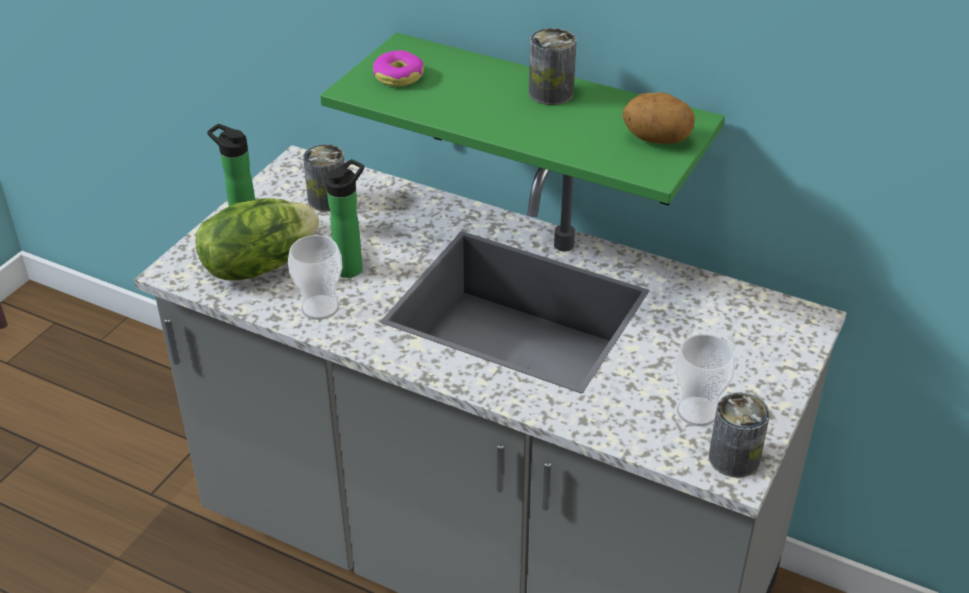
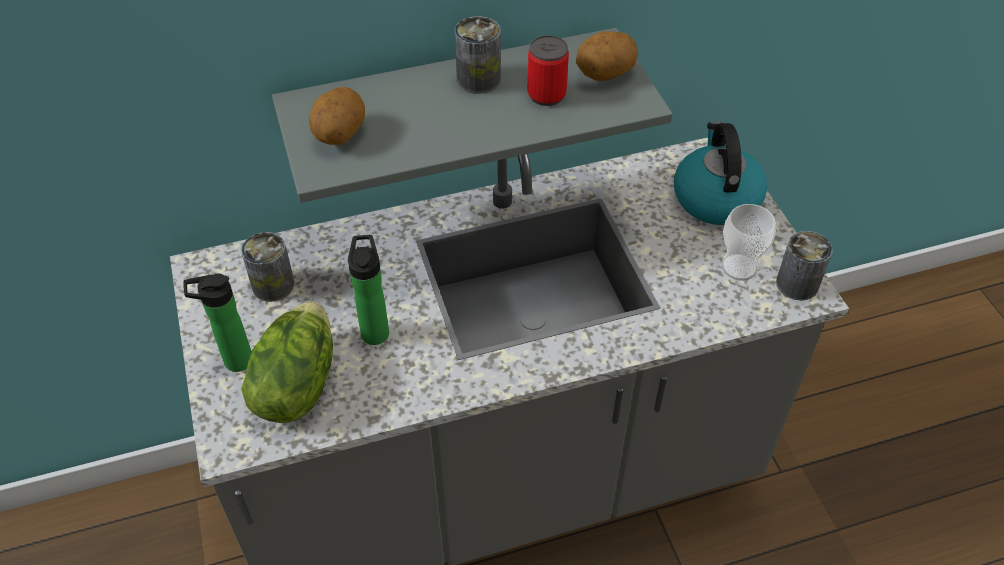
camera: 45 degrees left, 10 degrees up
cup [288,235,342,320] -> none
green shelf [320,33,725,205] -> grey shelf [272,28,673,203]
donut [373,50,424,87] -> potato [309,87,365,145]
none -> can [527,35,569,106]
none -> kettle [674,121,767,225]

